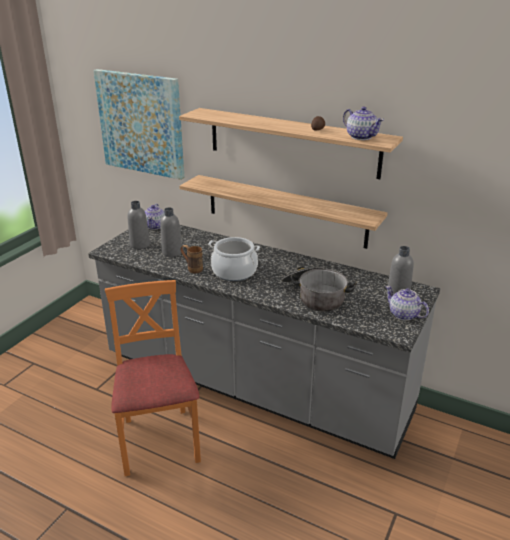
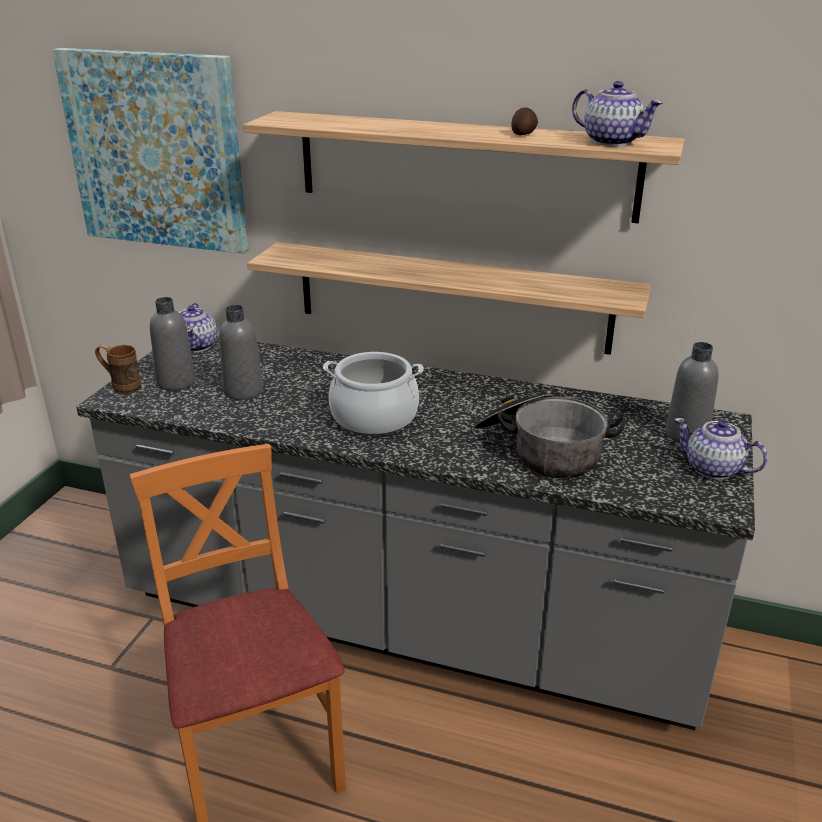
camera: 10 degrees left, 0 degrees up
brown mug [180,245,203,273] -> brown mug moved to [95,344,141,394]

